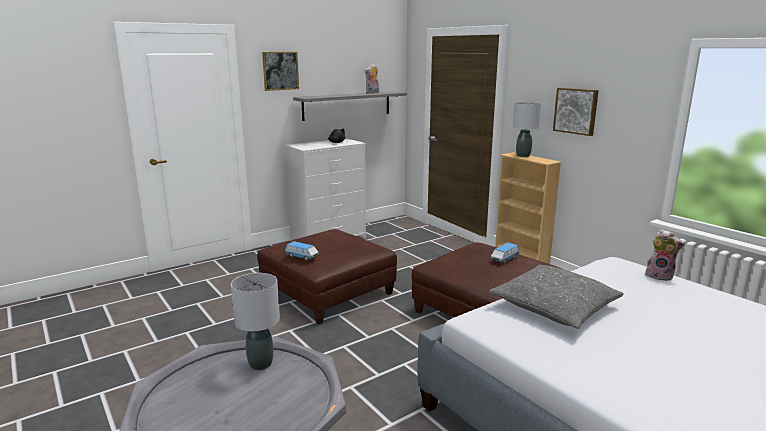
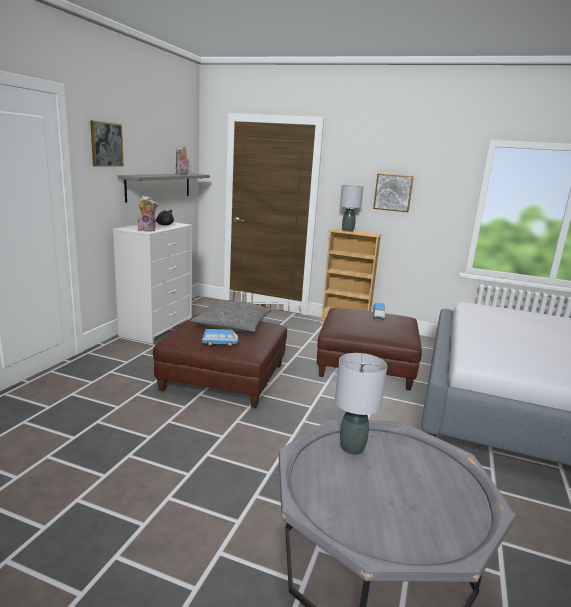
camera: 35 degrees left, 0 degrees up
grey pillow [489,265,624,329] -> grey pillow moved to [190,300,271,333]
plush toy [645,229,685,281] -> plush toy moved to [138,196,158,232]

